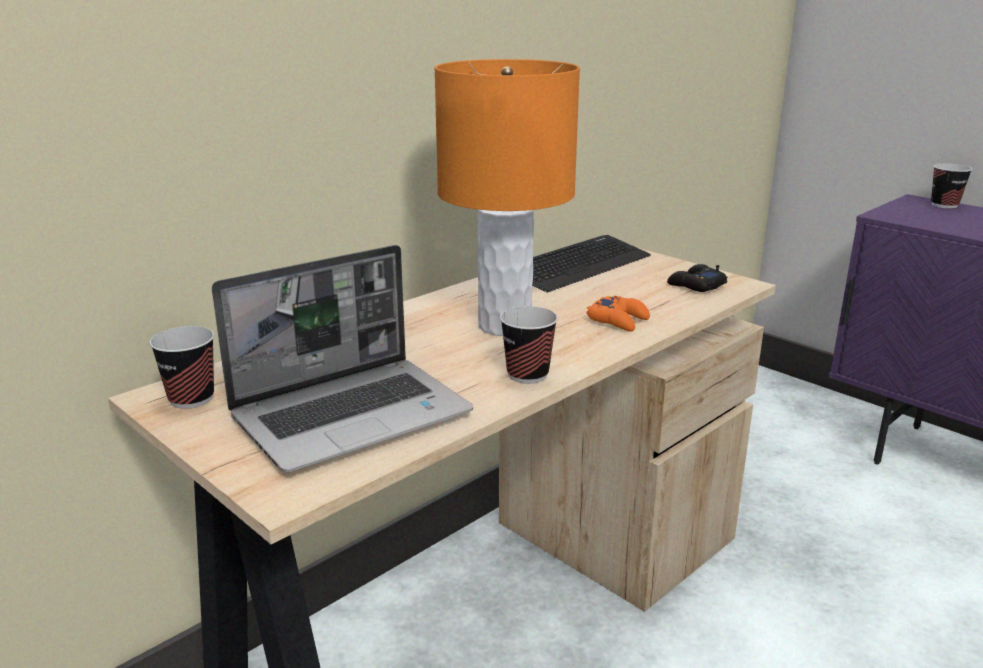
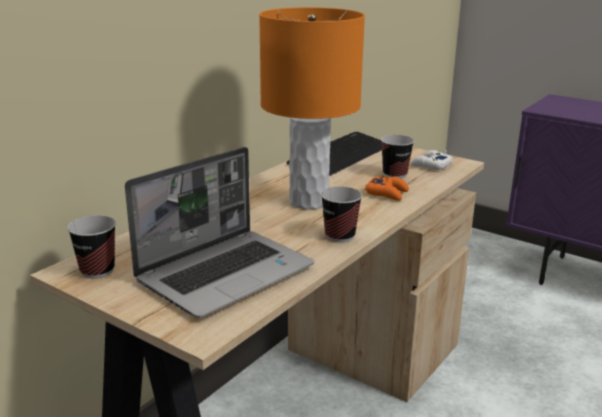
camera: 10 degrees left, 0 degrees up
black game controller [667,264,728,292] -> white game controller [411,150,453,170]
cup [931,163,973,209] -> cup moved to [381,135,414,178]

